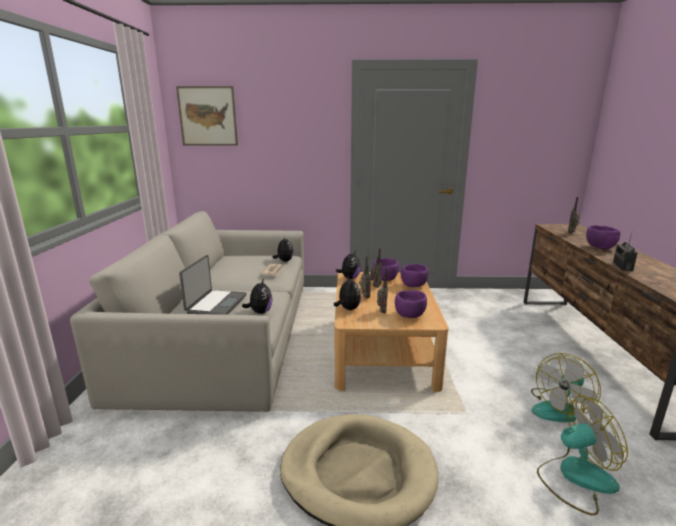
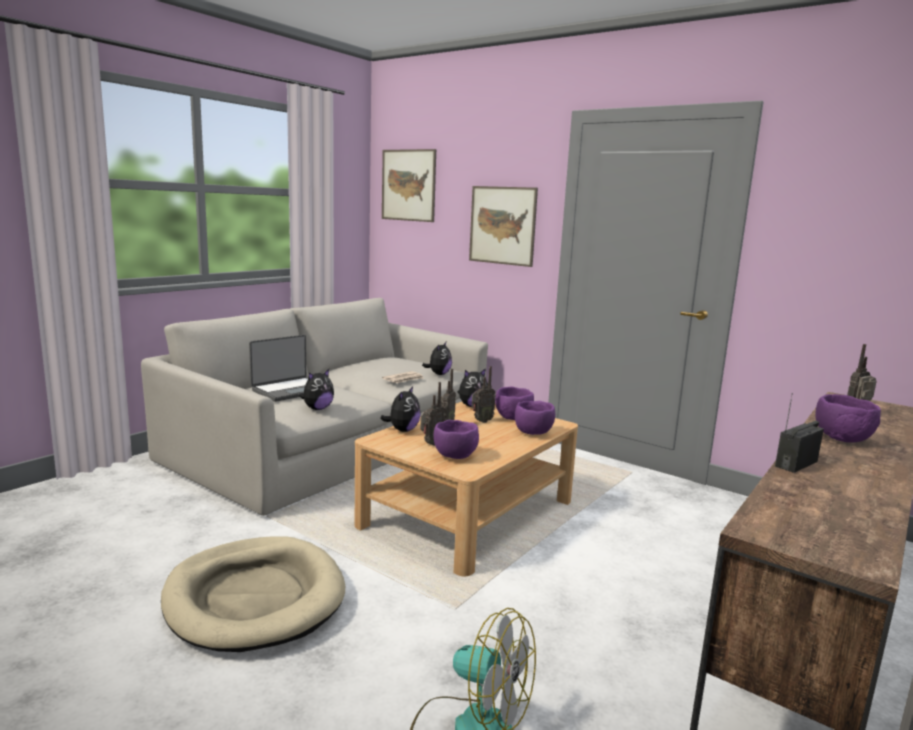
camera: 35 degrees right, 5 degrees down
fan [531,353,601,422] -> none
none -> picture [469,186,538,267]

